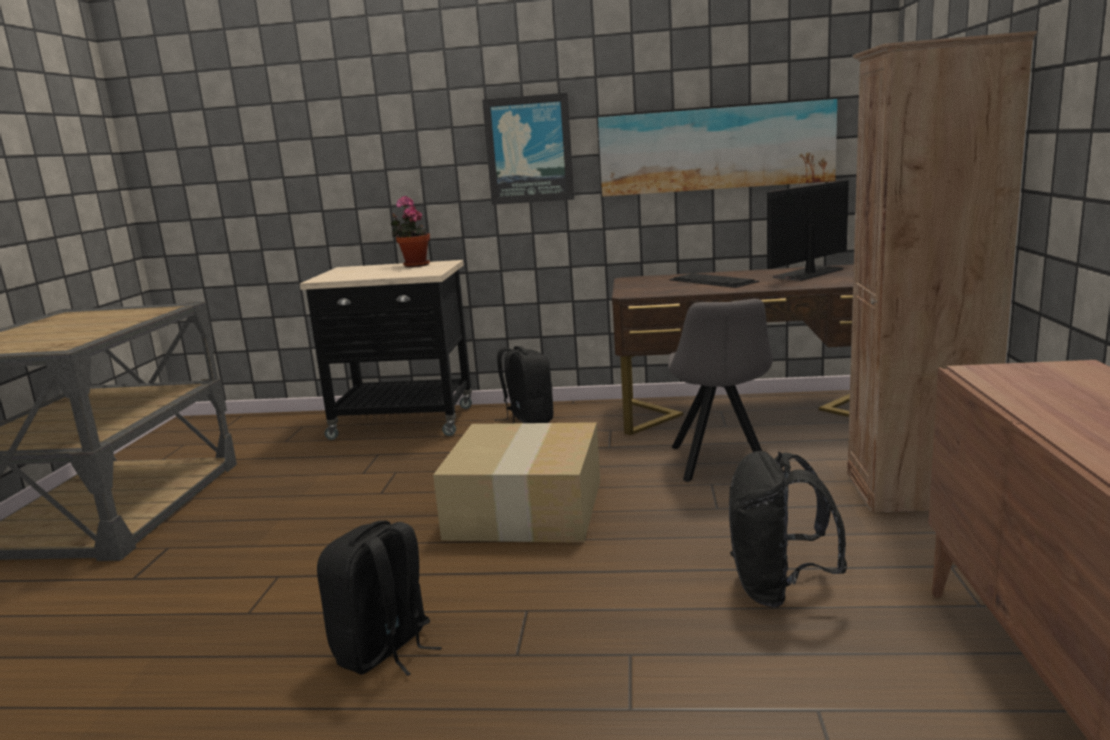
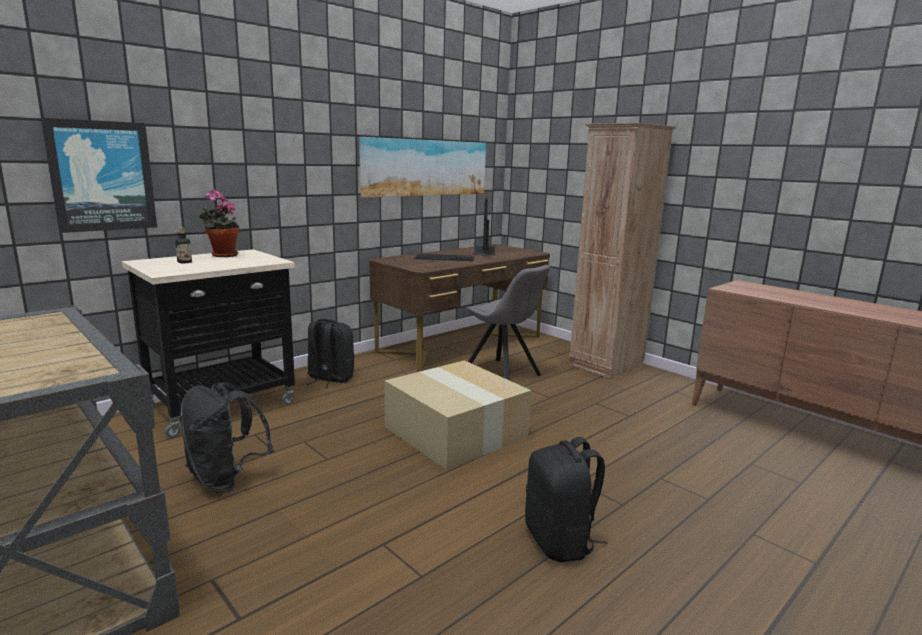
camera: 50 degrees left, 0 degrees up
picture [482,93,574,205] -> picture moved to [41,118,157,233]
black backpack [729,451,847,608] -> black backpack moved to [180,382,273,493]
none -> bottle [175,227,192,263]

